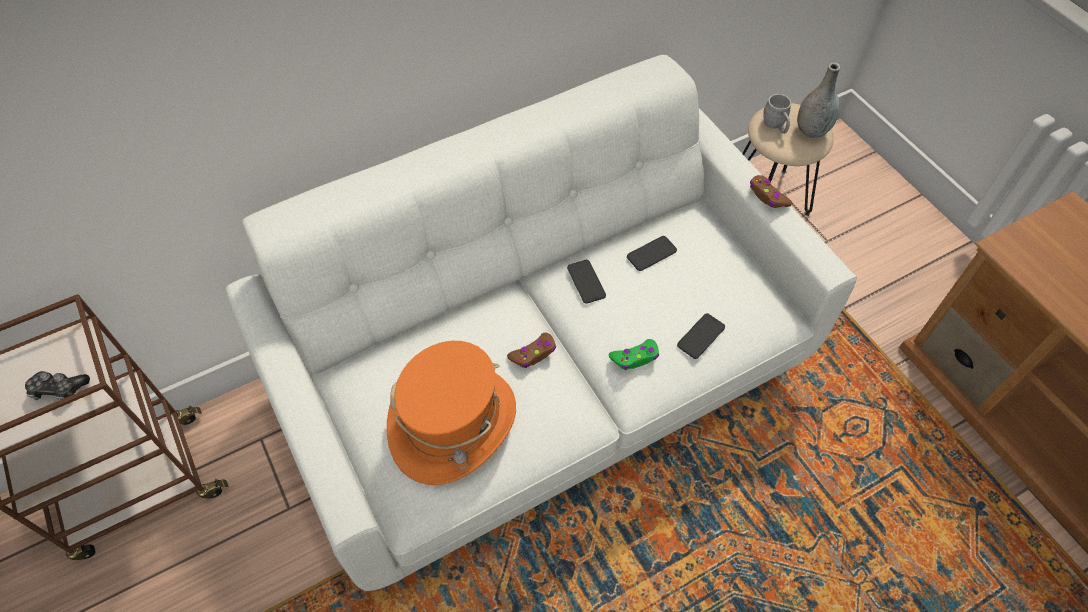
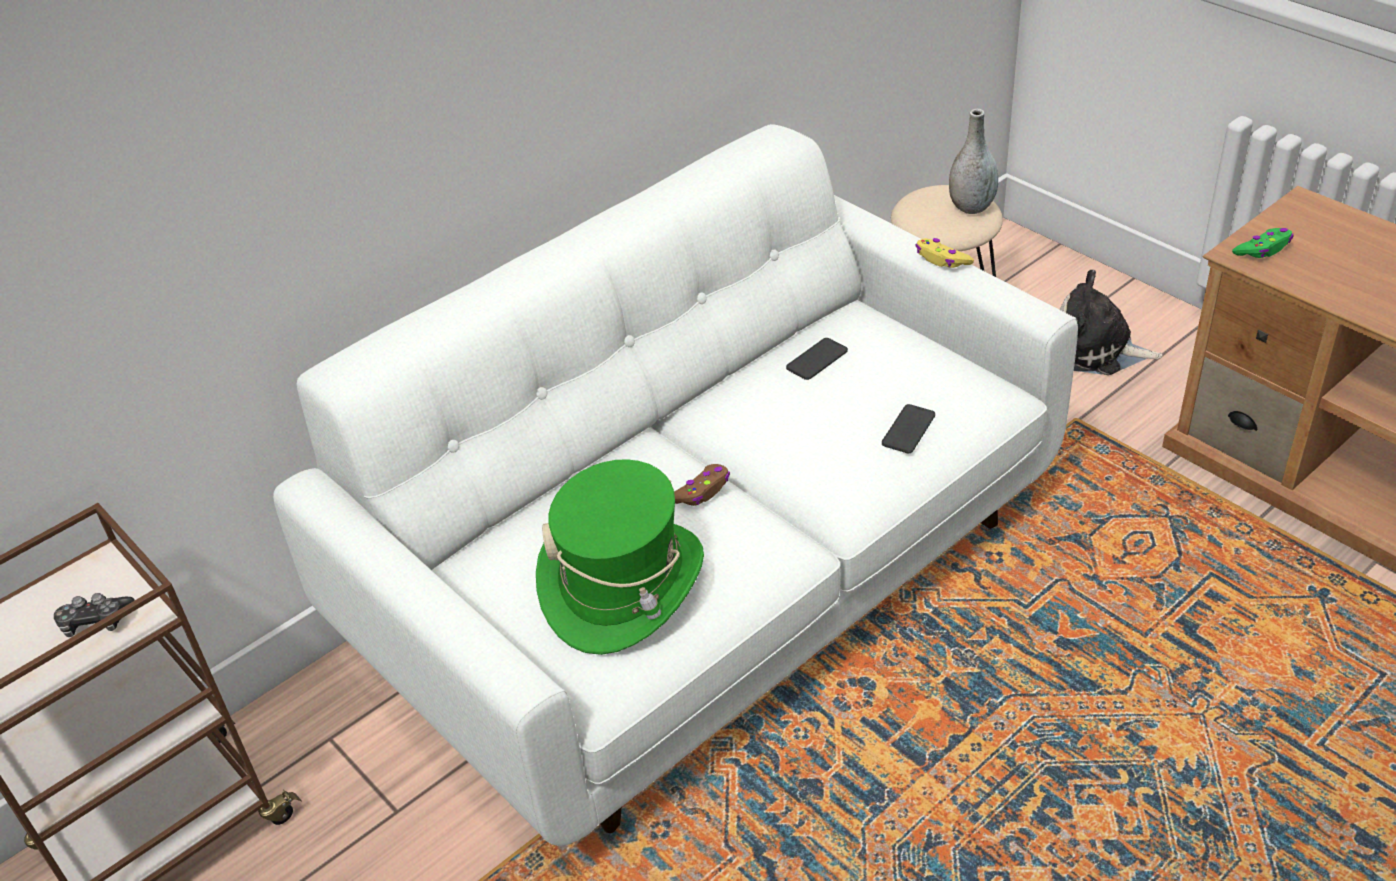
camera: 10 degrees left, 15 degrees down
orange hat [387,341,516,485] -> green hat [536,459,704,655]
phone [567,260,606,304] -> none
green game controller [609,339,659,370] -> green game controller moved to [1232,228,1294,258]
brown game controller [750,175,792,208] -> yellow game controller [915,238,974,268]
grey mug [763,94,791,134] -> none
none -> plush toy [1059,270,1163,375]

